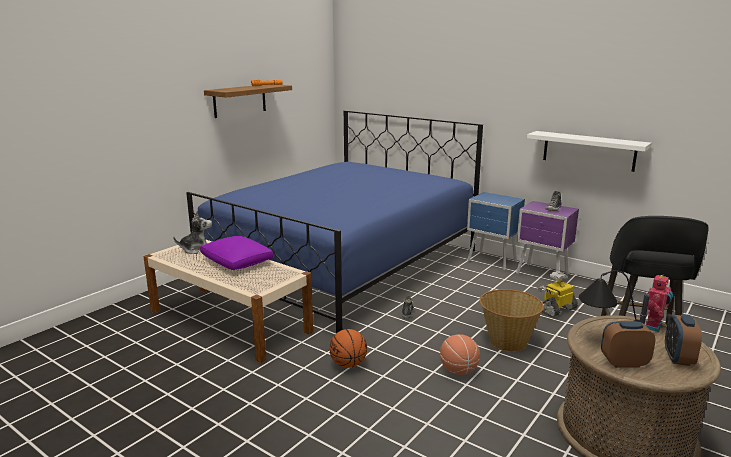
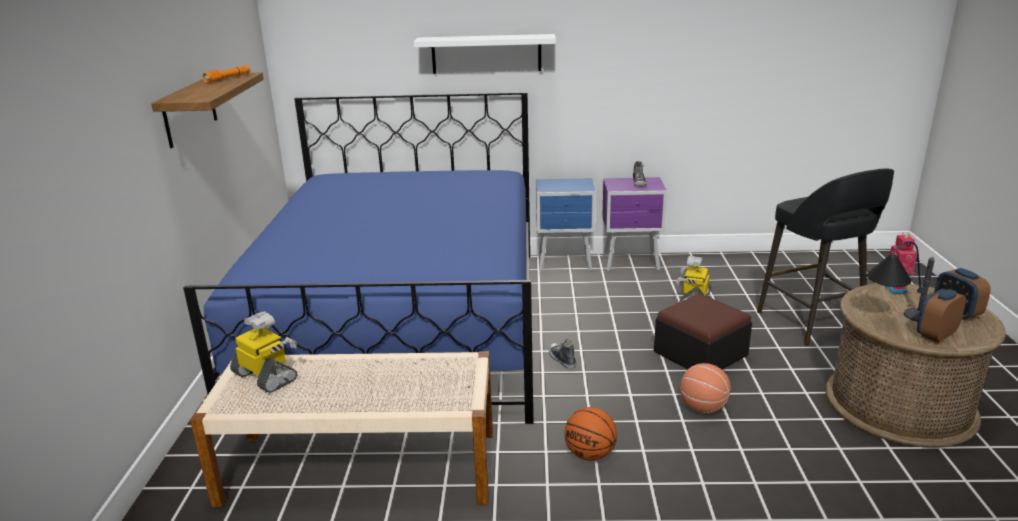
camera: 35 degrees left, 5 degrees up
plush toy [173,211,212,254] -> toy robot [230,311,298,393]
purple pillow [200,236,273,270] -> none
basket [479,289,544,352] -> ottoman [654,294,752,370]
white shelf [527,131,651,172] -> white shelf moved to [414,34,556,74]

